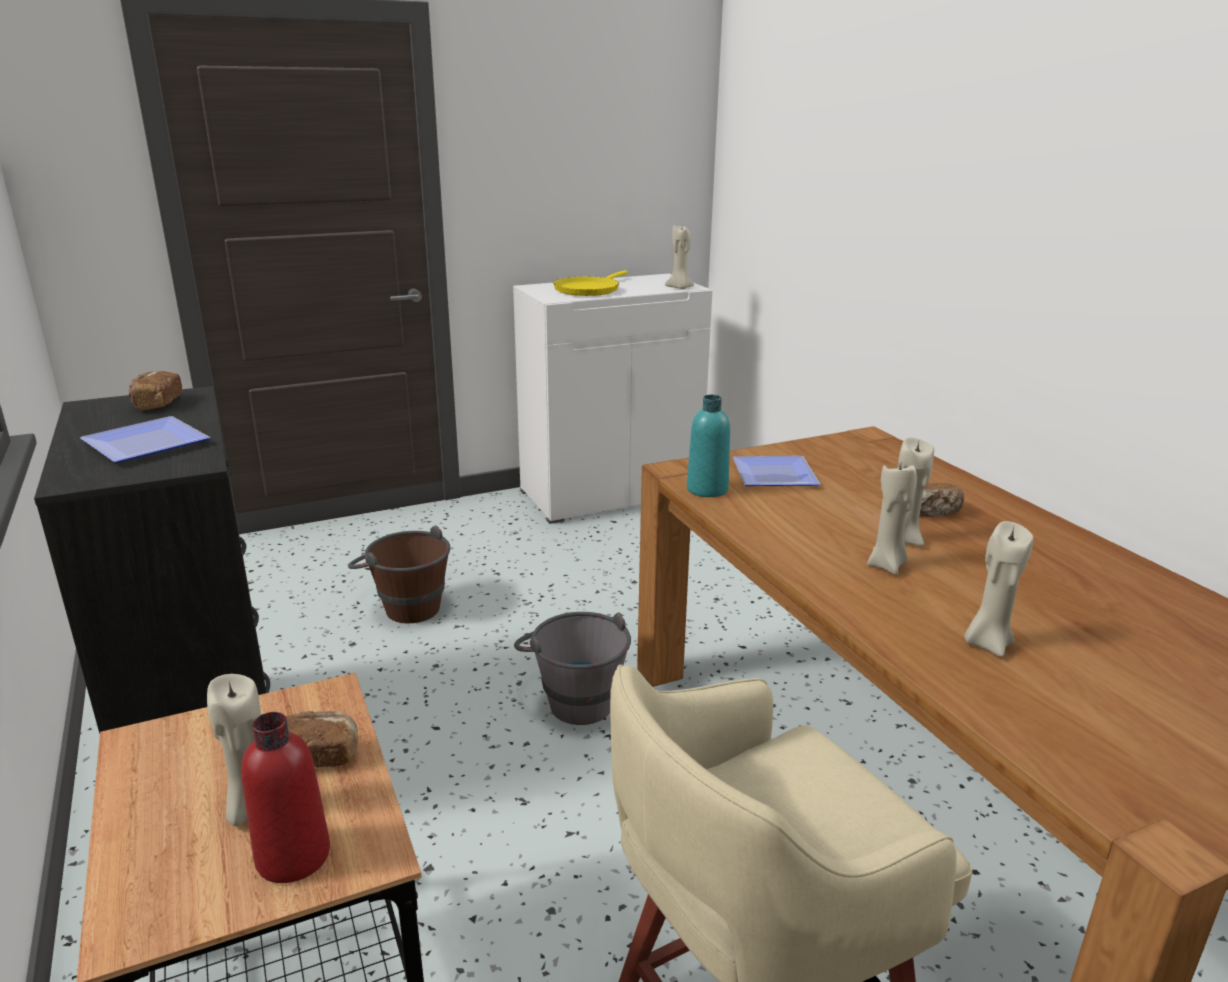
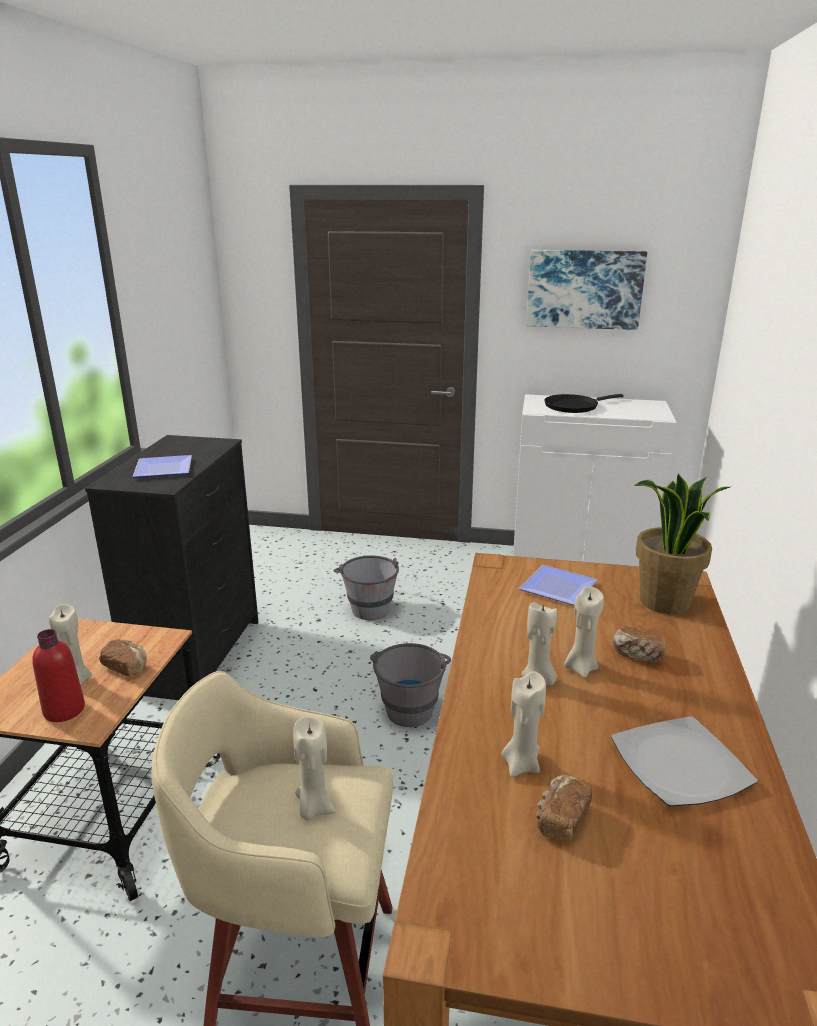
camera: 35 degrees right, 0 degrees up
bread [128,371,182,411] -> bread moved to [536,775,592,841]
brown bucket [348,525,451,623] -> grey bucket [334,555,399,620]
yellow frying pan [553,271,628,296] -> black frying pan [545,394,623,413]
beige candle [665,225,694,289] -> beige candle moved to [293,717,336,820]
turquoise bottle [687,395,730,497] -> none
none -> picture [526,250,647,330]
none -> plate [611,716,757,807]
none -> potted plant [634,474,730,614]

